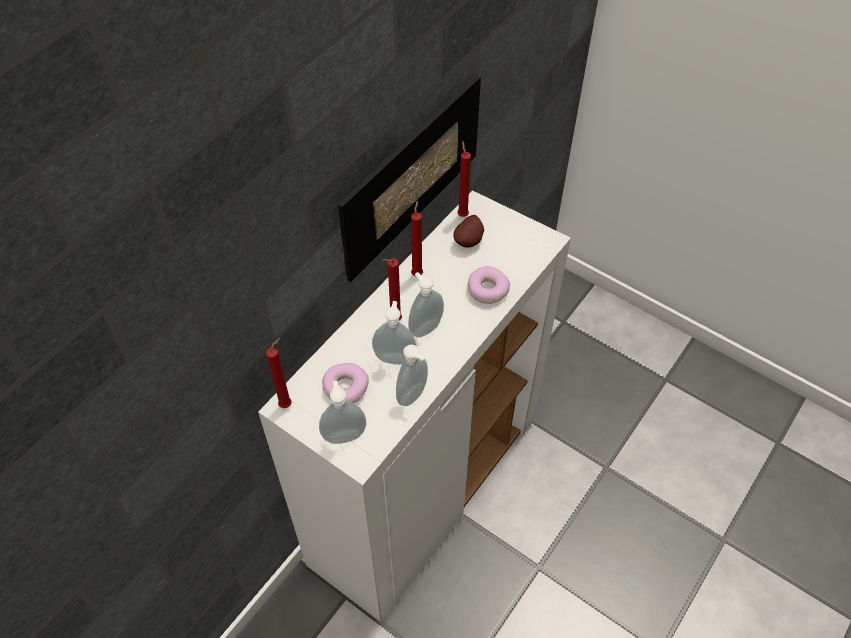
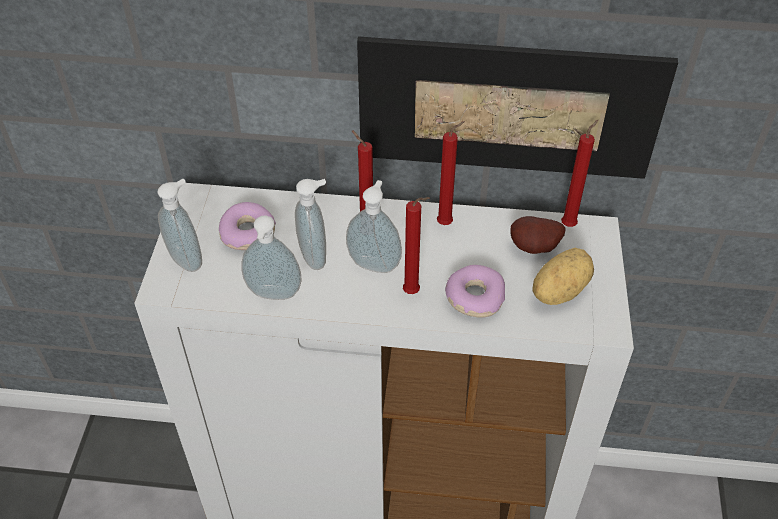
camera: 60 degrees right, 5 degrees down
red candle [266,338,292,408] -> red candle moved to [403,197,430,294]
none -> potato [532,248,594,305]

